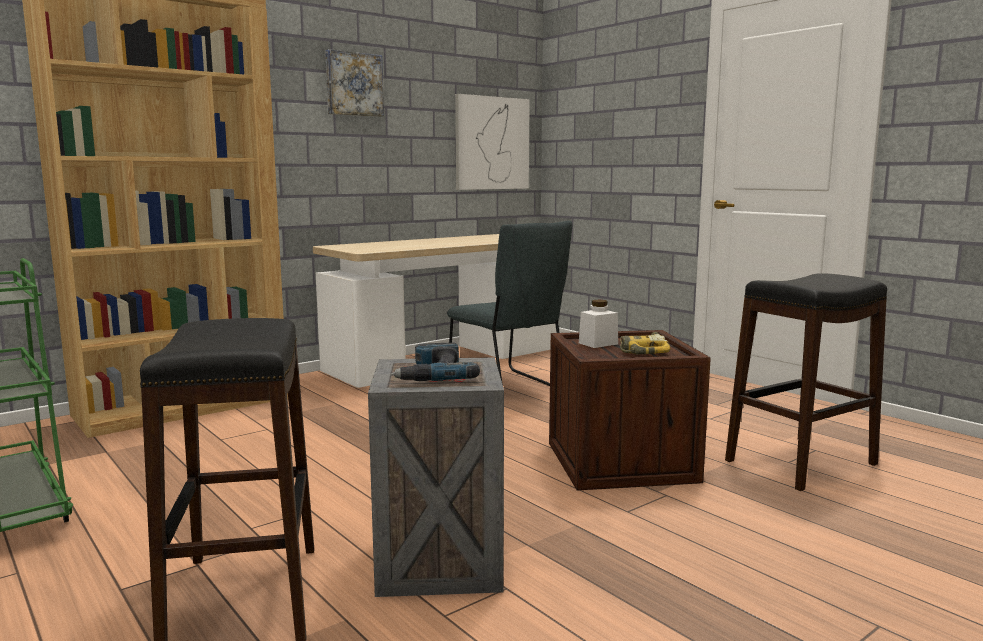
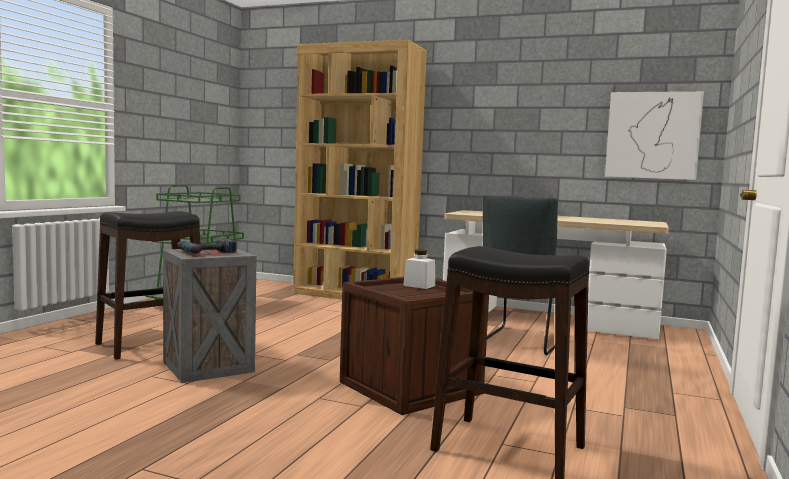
camera: 60 degrees right, 5 degrees down
picture [325,49,384,117] -> none
power drill [620,332,670,355] -> none

